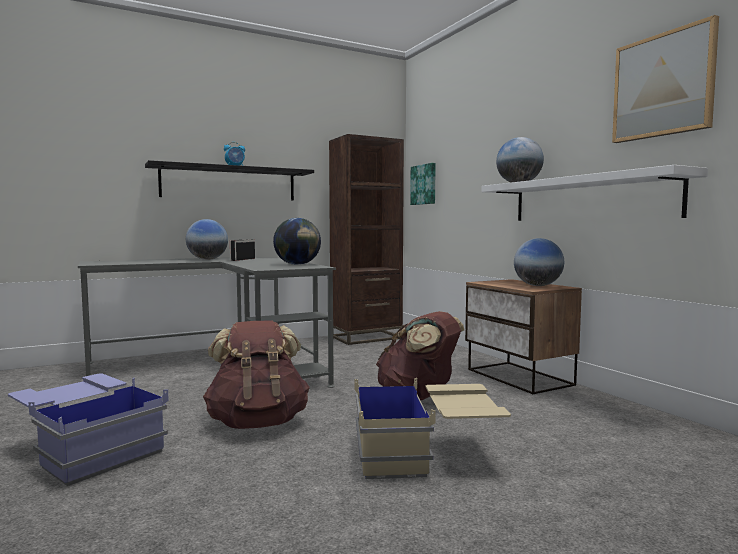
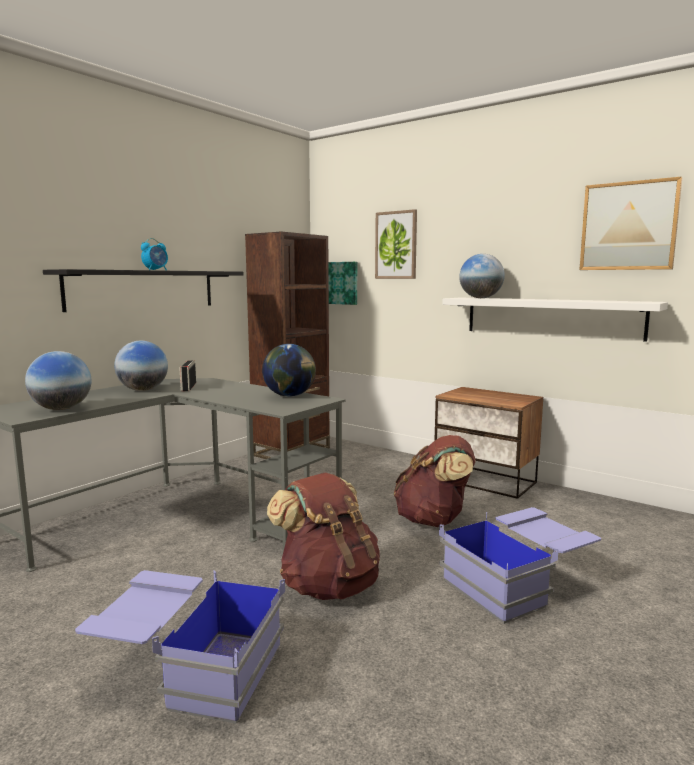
camera: 25 degrees left, 5 degrees up
beige storage box [354,378,511,479] -> blue storage box [439,507,601,624]
globe [514,238,564,286] -> globe moved to [25,351,91,410]
none -> picture [375,209,417,279]

